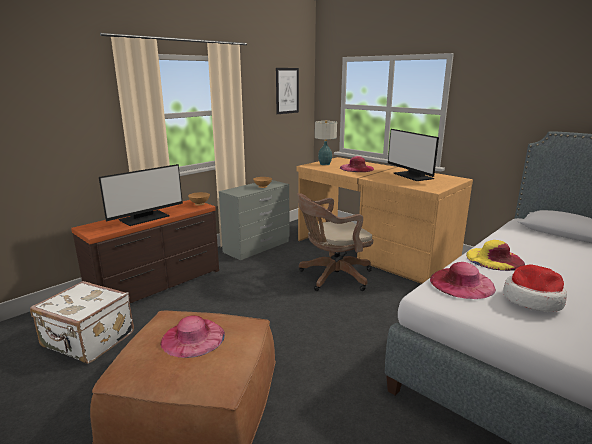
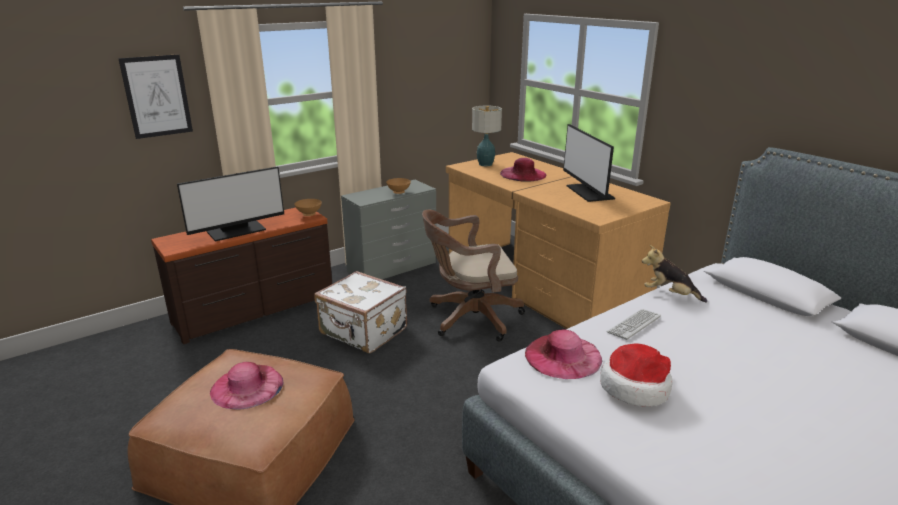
camera: 10 degrees right, 5 degrees up
white suitcase [30,281,134,363] -> white suitcase moved to [314,271,407,353]
picture [276,68,299,114] -> picture moved to [118,54,193,139]
yellow hat [466,240,525,271] -> keyboard [607,309,661,340]
none -> plush toy [642,245,707,303]

